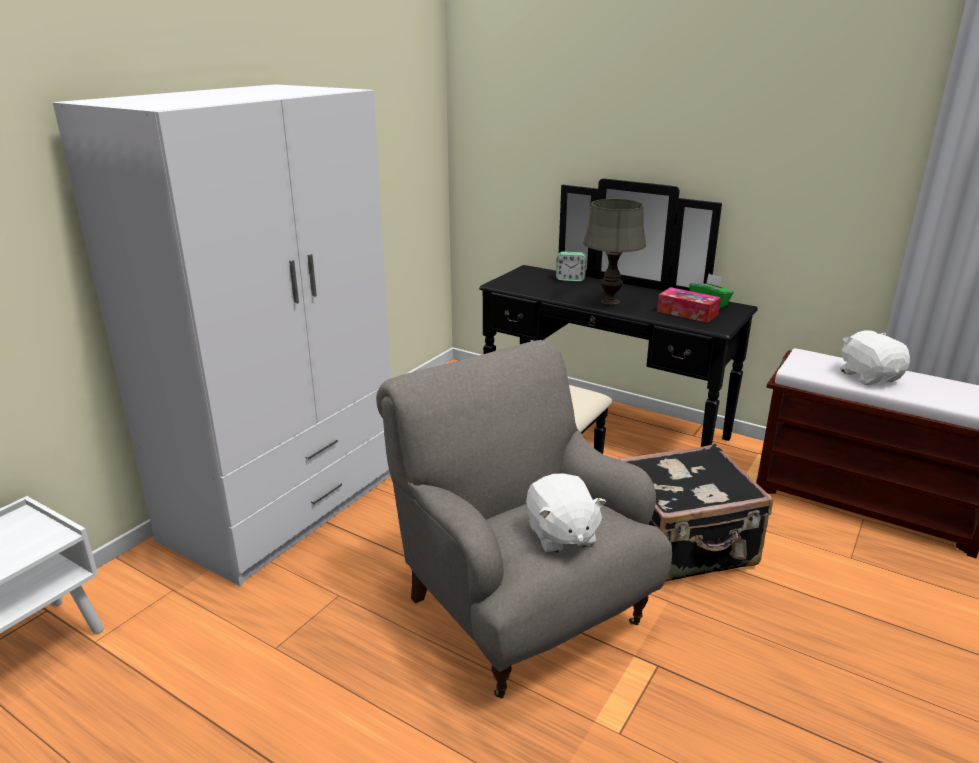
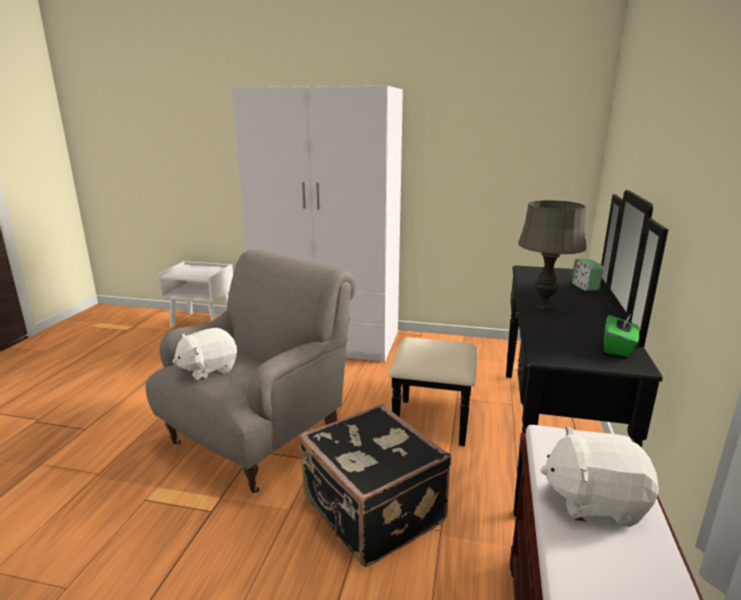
camera: 70 degrees right, 5 degrees down
tissue box [657,287,721,323] -> none
white plush toy [840,330,910,385] -> white plush toy turned 135 degrees counterclockwise [540,426,659,527]

